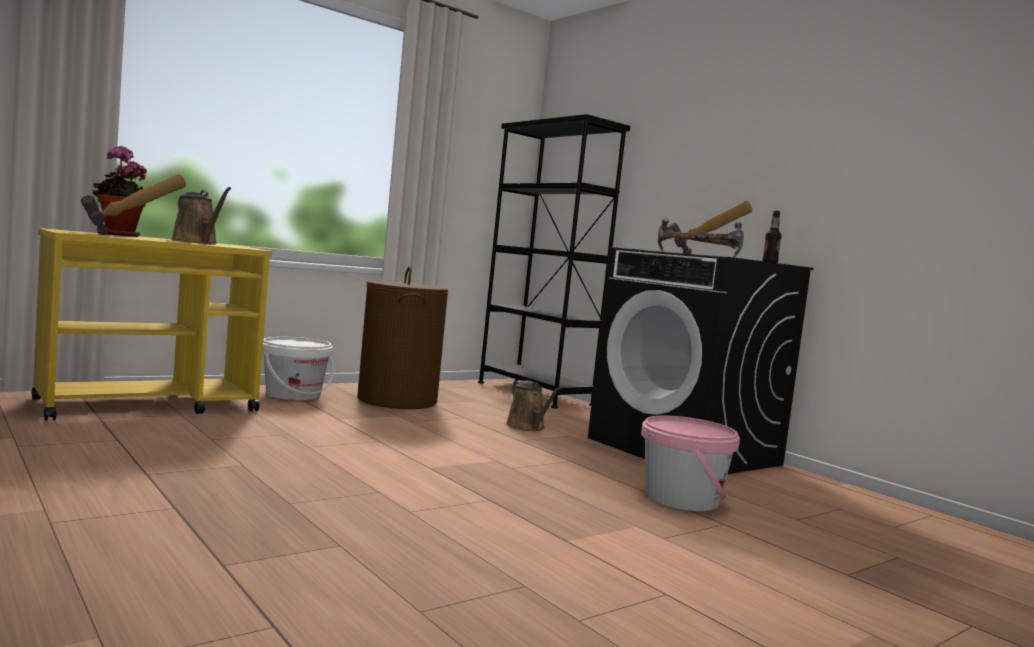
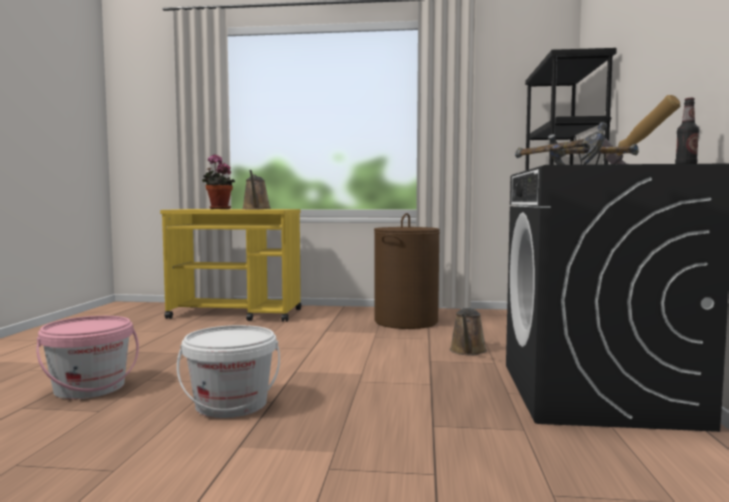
camera: 45 degrees right, 0 degrees up
hammer [81,174,186,235] -> none
white bucket [263,337,334,401] -> white bucket moved to [177,325,280,418]
pink bucket [641,415,740,511] -> pink bucket moved to [36,316,139,399]

